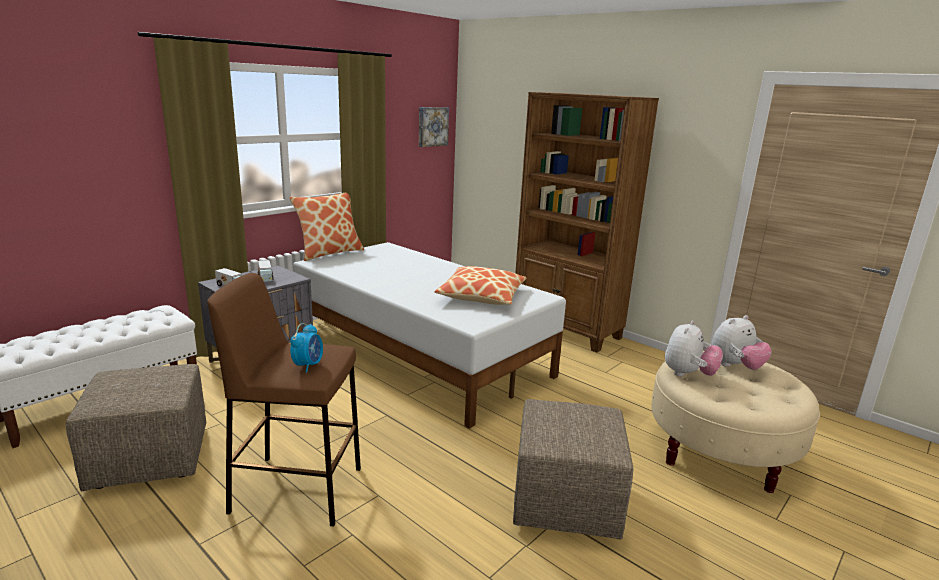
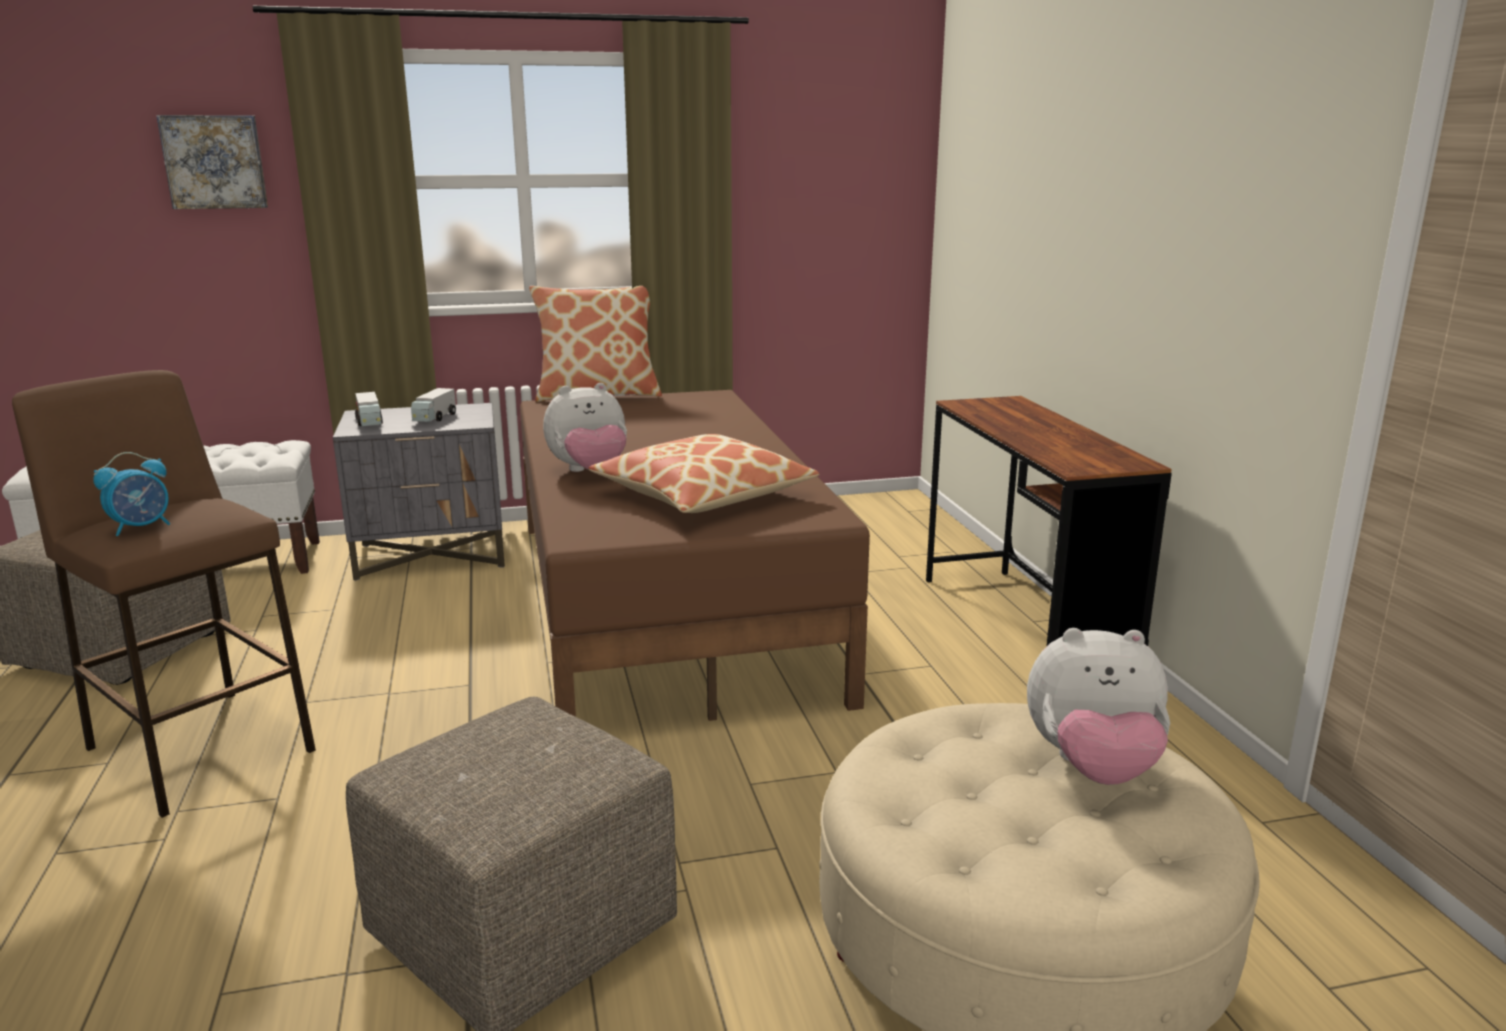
camera: 35 degrees right, 0 degrees up
white bed [293,242,566,429] -> brown bed [520,390,870,721]
picture [419,107,449,147] -> picture moved to [156,115,268,209]
brown bookcase [515,92,659,353] -> brown desk [926,396,1172,647]
plush toy [665,320,723,377] -> plush toy moved to [543,383,627,472]

